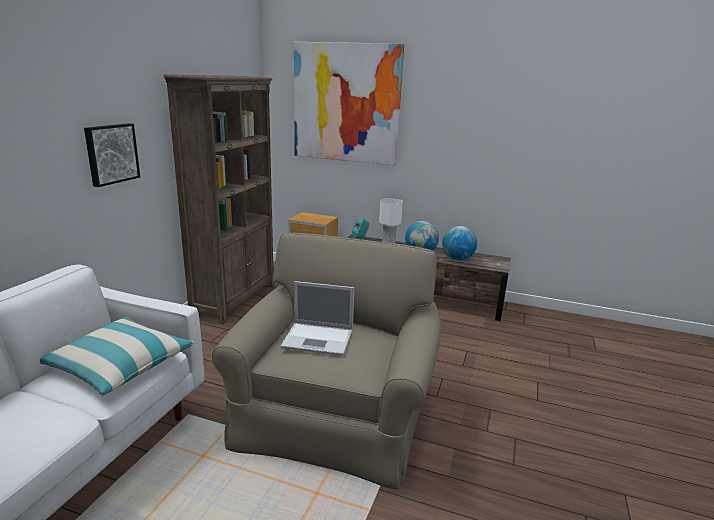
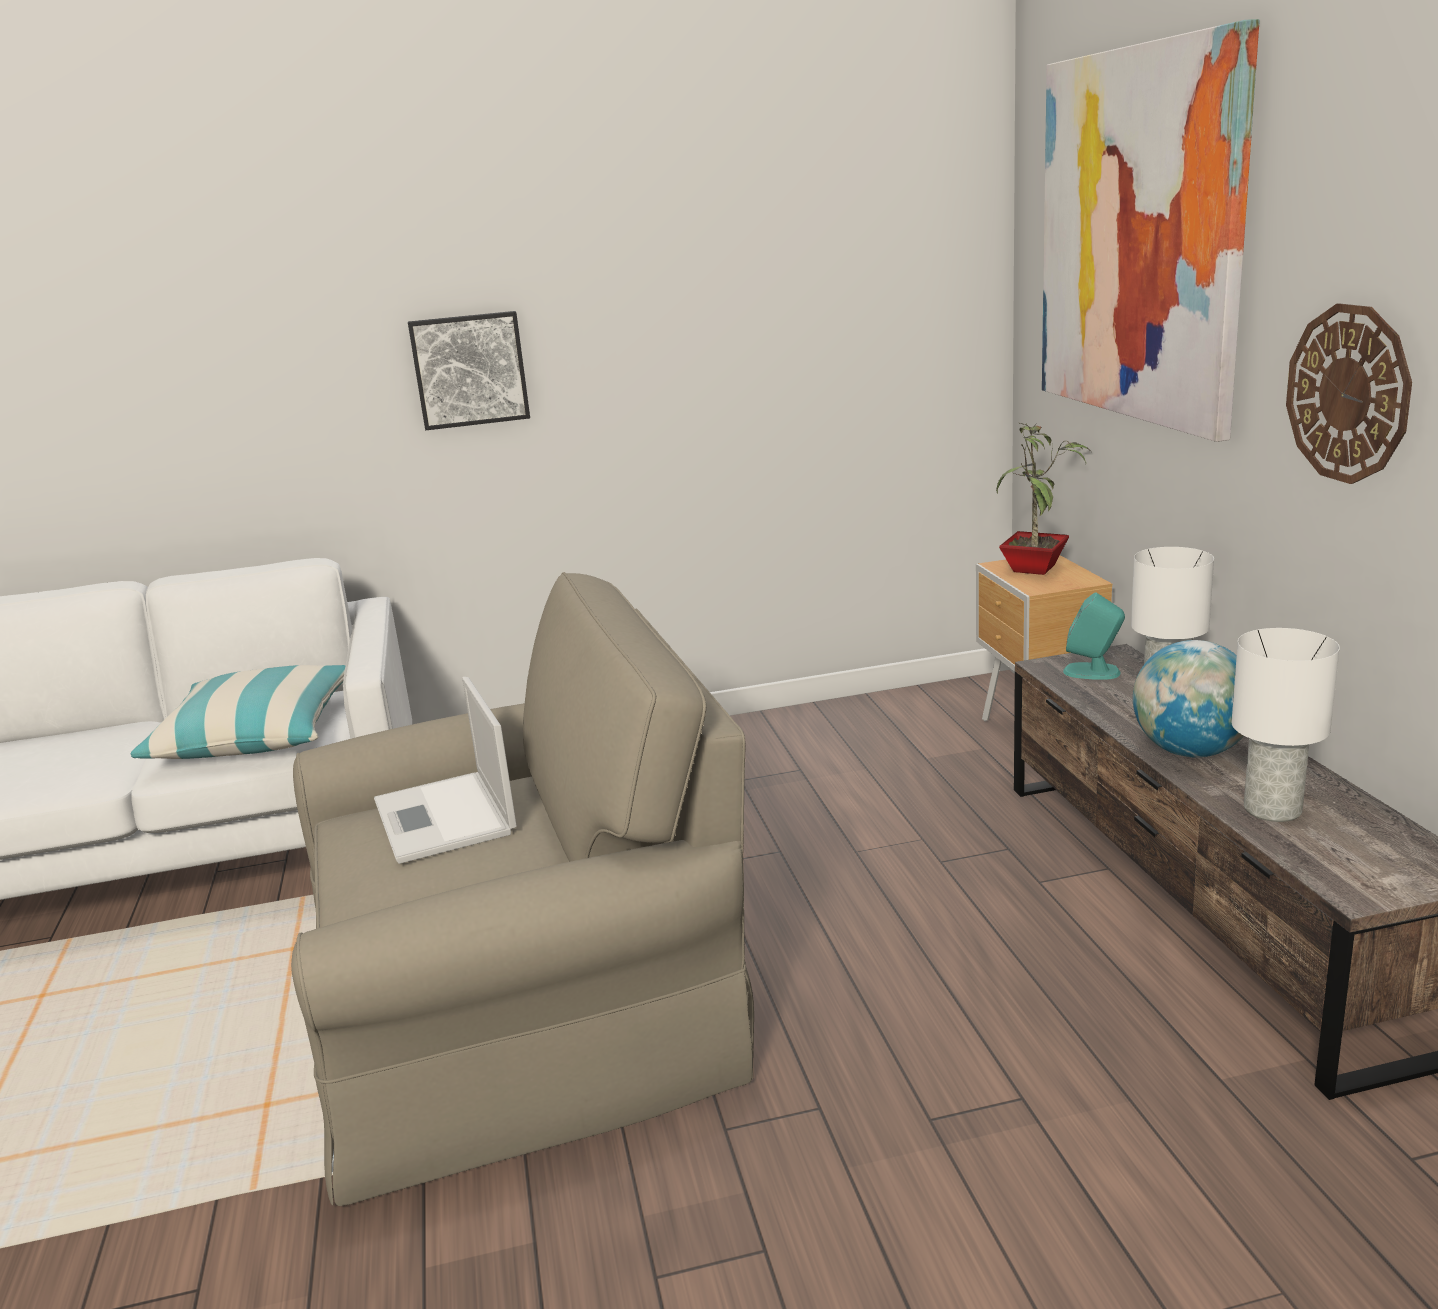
camera: 60 degrees right, 0 degrees up
brown bookcase [163,74,274,324] -> none
globe [442,226,477,260] -> white table lamp [1232,628,1340,822]
none -> potted plant [996,423,1089,575]
none -> wall clock [1286,303,1412,484]

